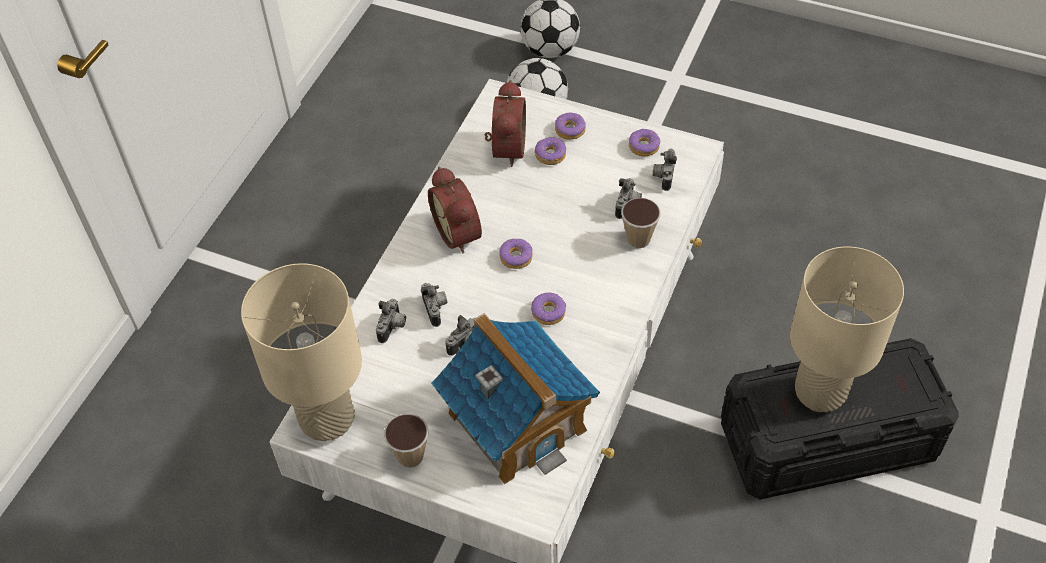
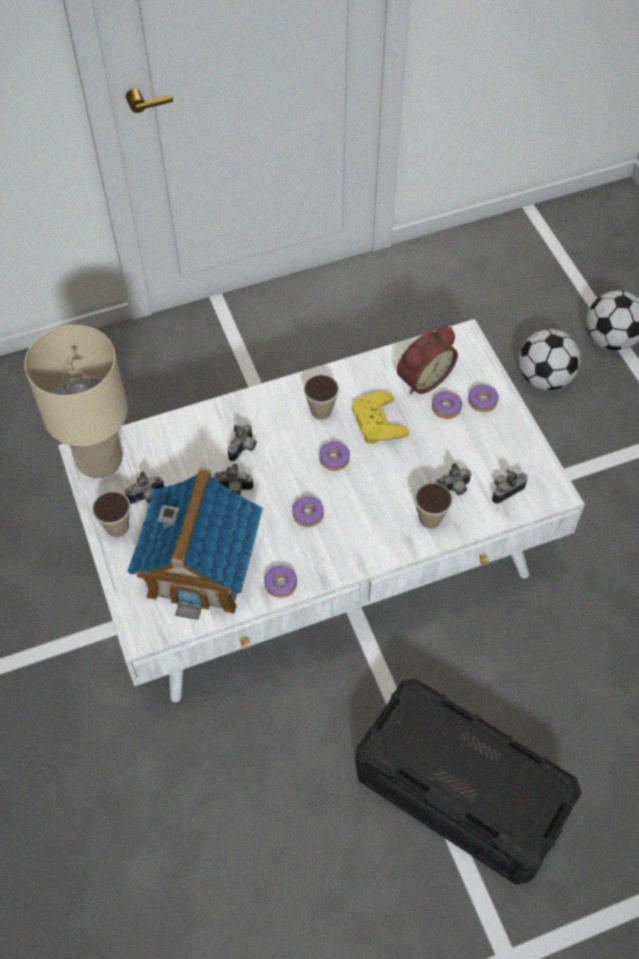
camera: 45 degrees right, 5 degrees up
camera [376,299,406,343] -> camera moved to [125,472,164,504]
alarm clock [428,167,482,254] -> cup [303,375,339,420]
donut [629,129,660,157] -> donut moved to [264,566,297,598]
beige table lamp [790,246,904,412] -> none
none -> yellow game controller [352,392,409,444]

